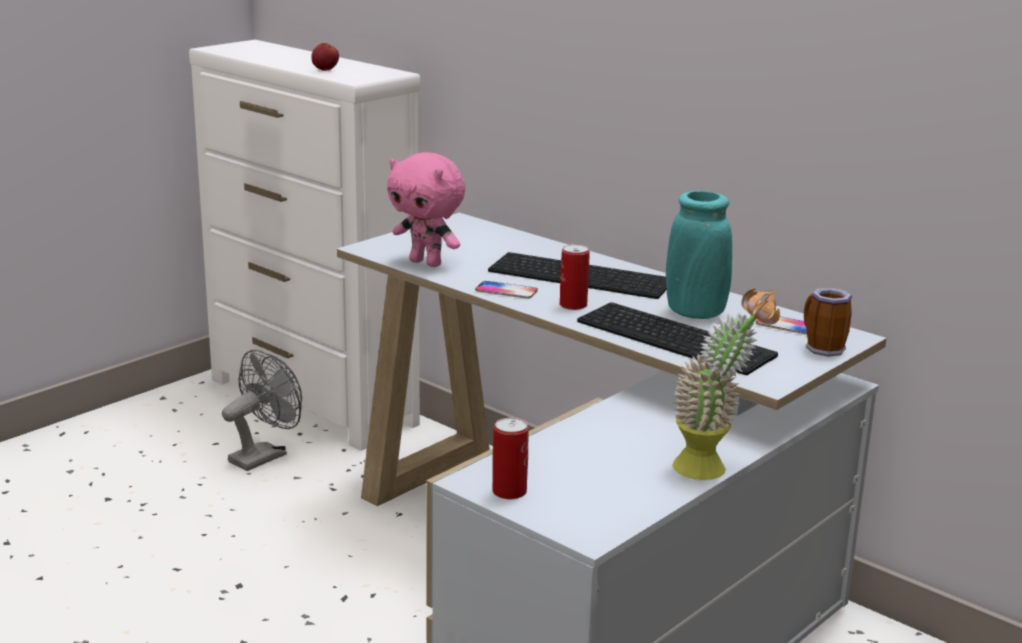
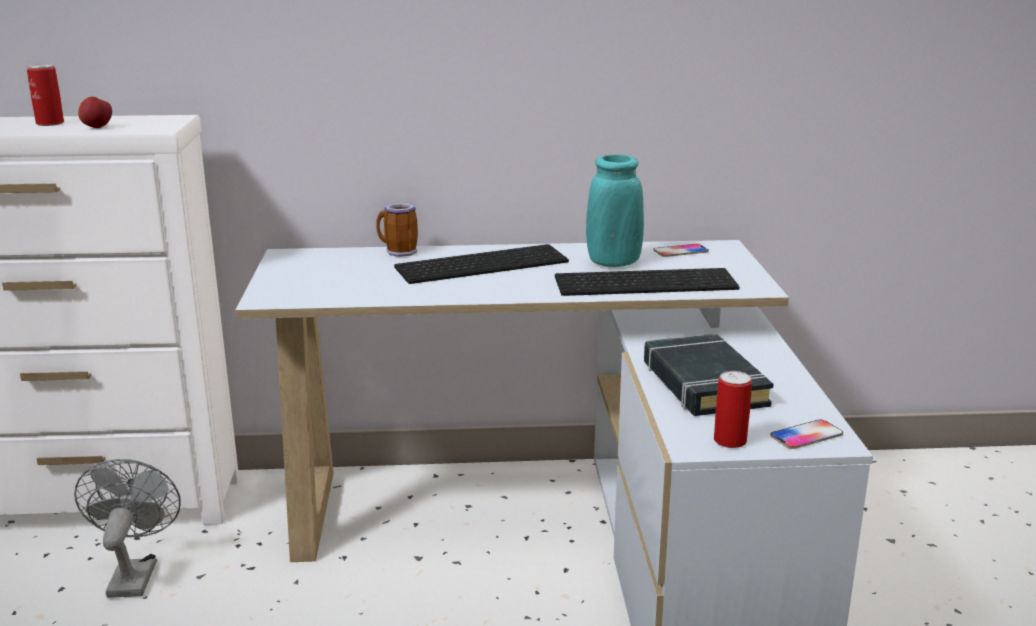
camera: 45 degrees left, 0 degrees up
pink plush toy [387,152,465,267] -> none
phone [475,281,538,298] -> phone moved to [770,420,843,449]
can [560,244,589,310] -> can moved to [27,64,64,126]
potted plant [672,289,780,480] -> none
mug [804,287,852,357] -> mug moved to [376,202,418,257]
none -> black book [644,334,773,416]

